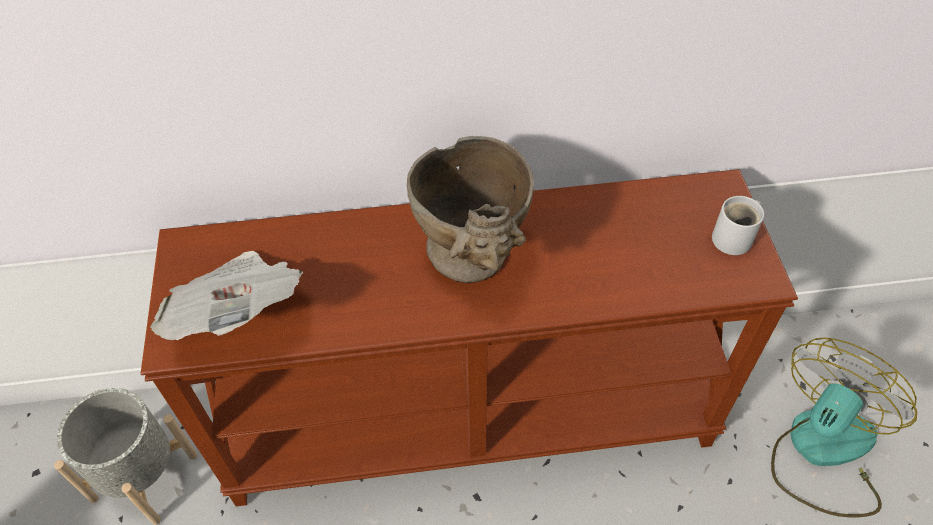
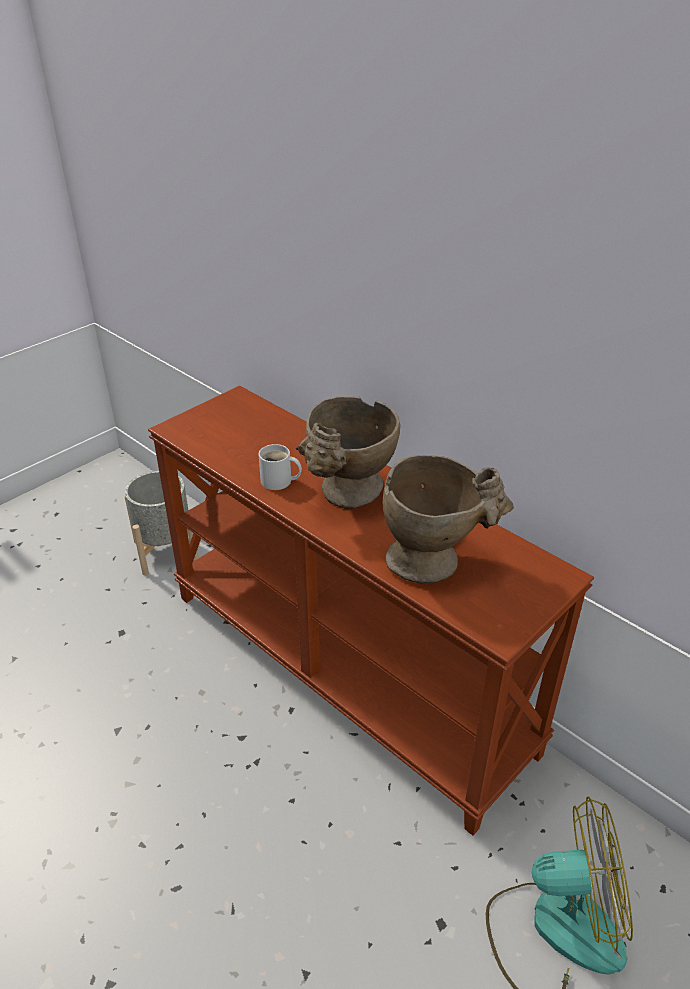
camera: 50 degrees right, 15 degrees down
newspaper [150,251,303,340] -> none
white mug [712,196,764,255] -> white mug moved to [259,444,302,490]
none -> beige vase [383,455,514,583]

